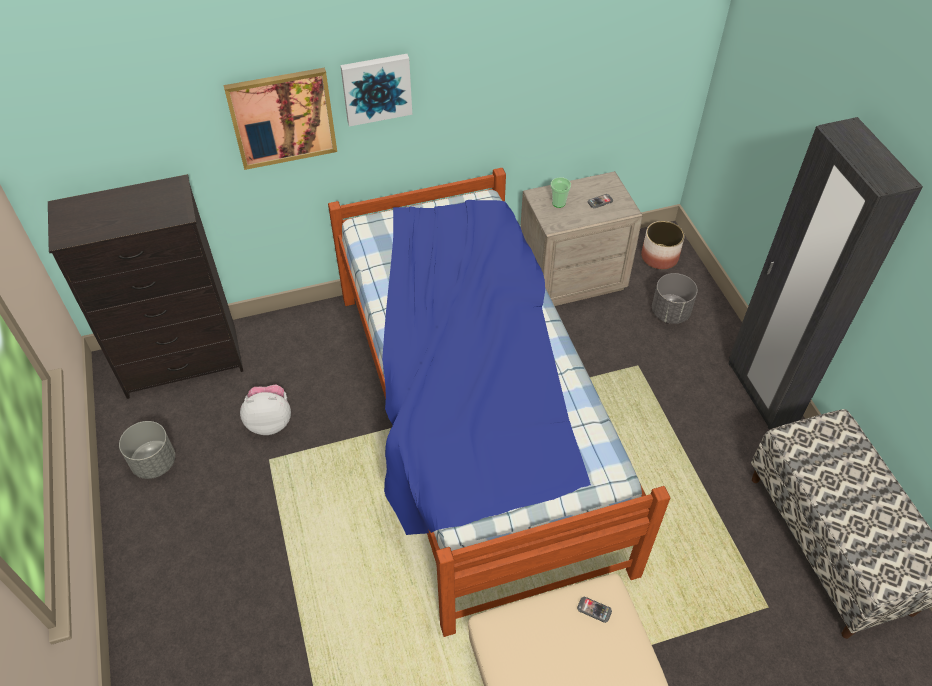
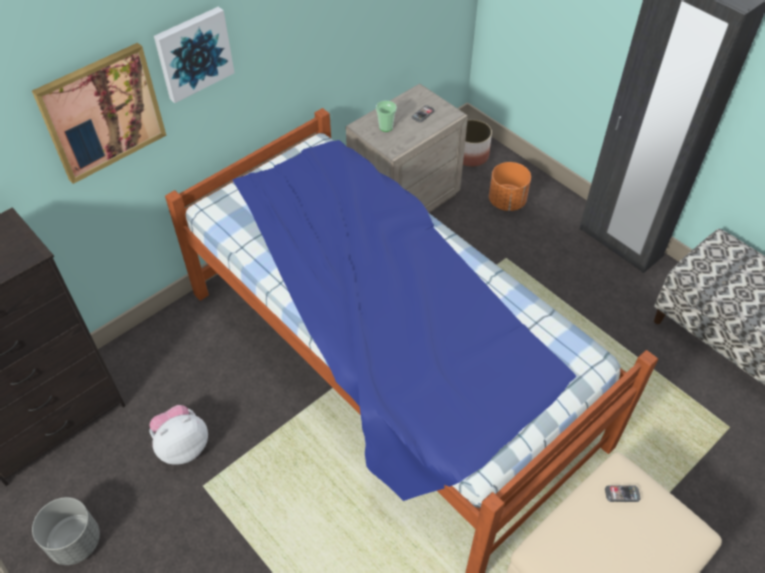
camera: 25 degrees left, 0 degrees up
grey planter [652,273,698,324] -> orange planter [489,162,531,211]

